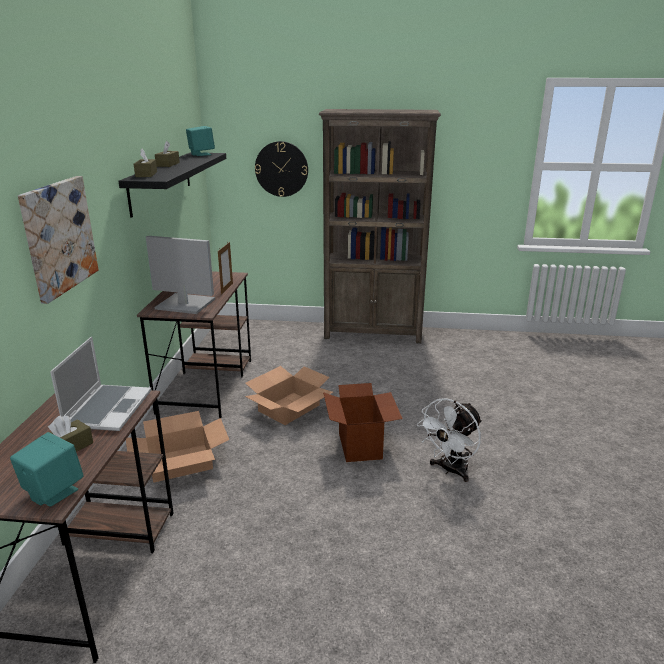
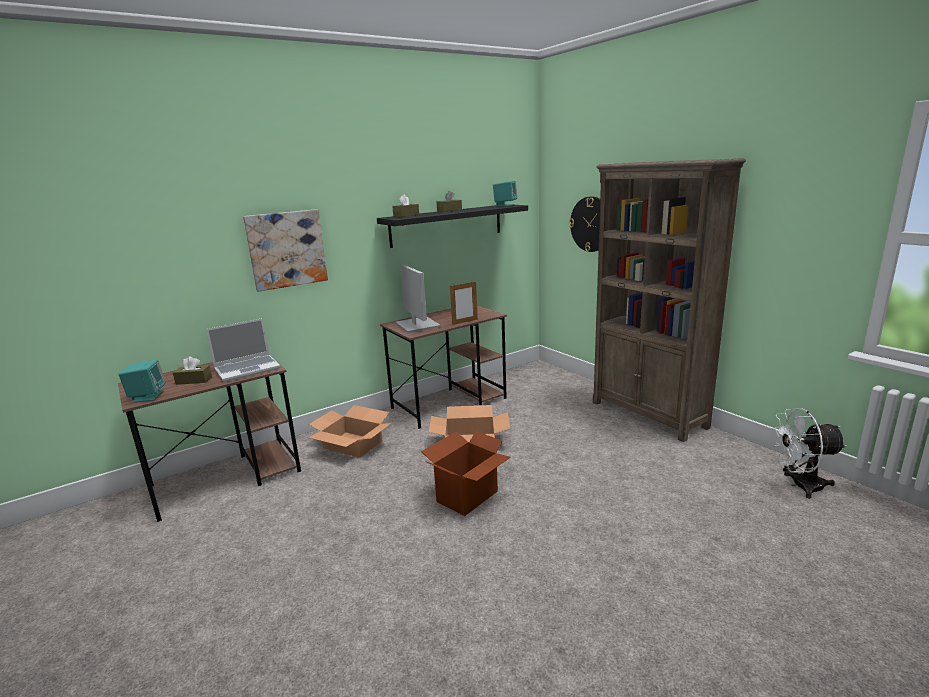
camera: 50 degrees right, 5 degrees down
white fan [417,398,482,482] -> white fan moved to [771,408,846,499]

